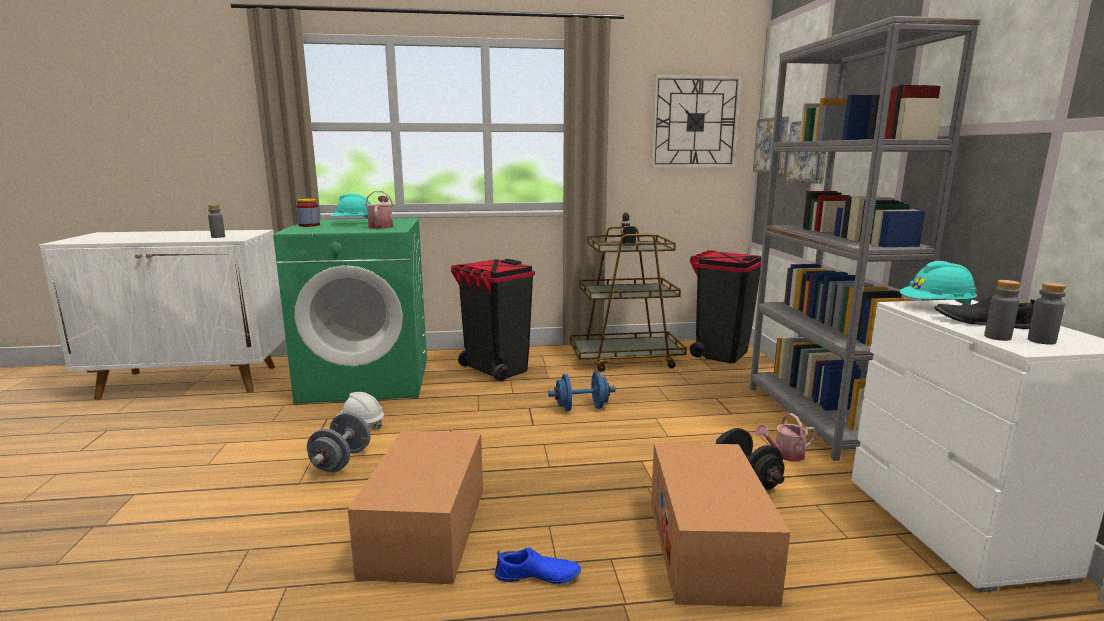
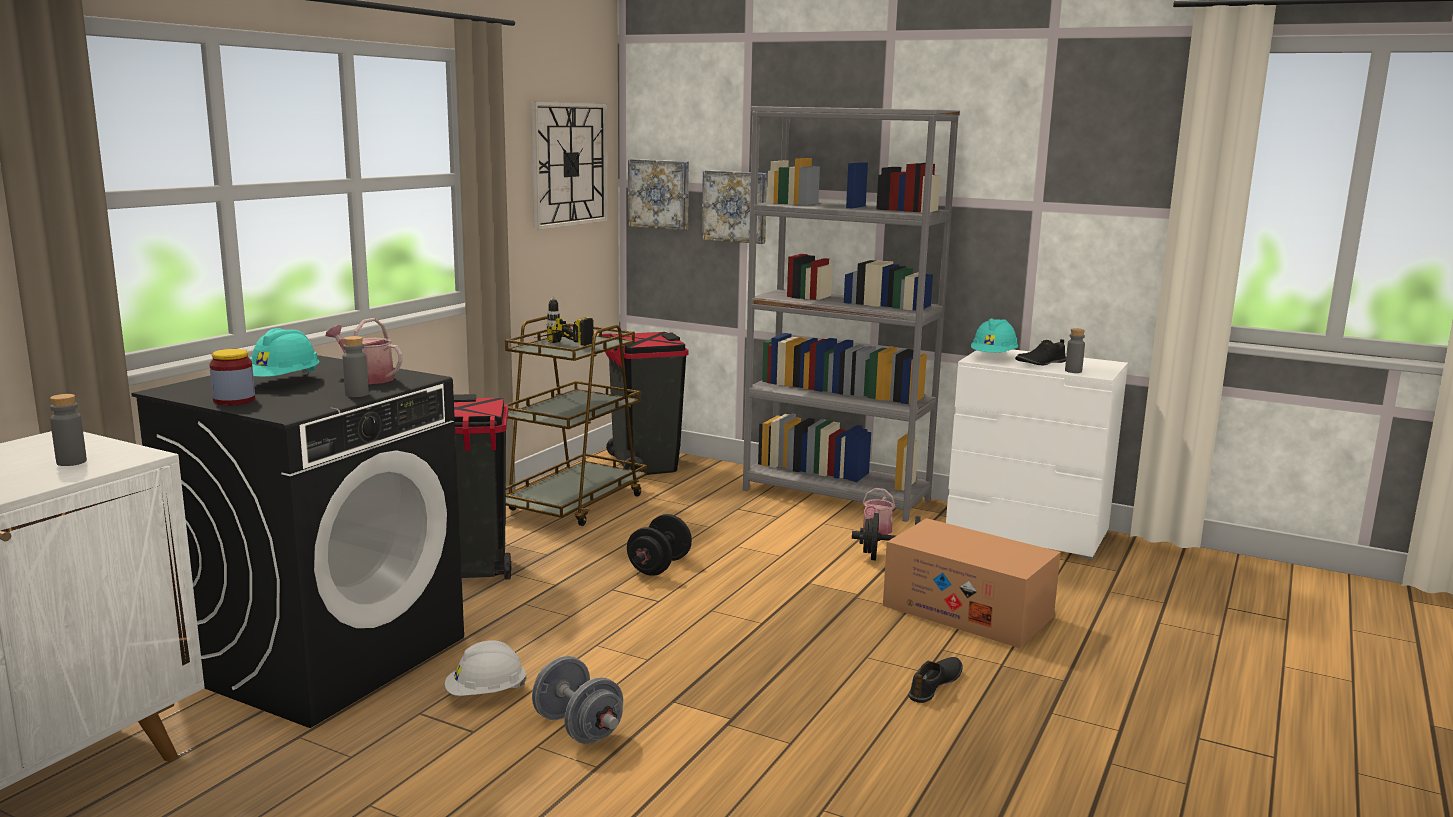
camera: 55 degrees left, 0 degrees up
green washing machine [273,218,427,404] -> black washing machine [131,355,464,728]
cardboard box [348,431,483,584] -> none
blue shoe [495,547,581,584] -> black shoe [908,657,963,703]
blue dumbbell [548,372,615,411] -> black dumbbell [627,514,692,576]
grey bottle [1028,282,1066,345] -> grey bottle moved to [342,336,369,397]

